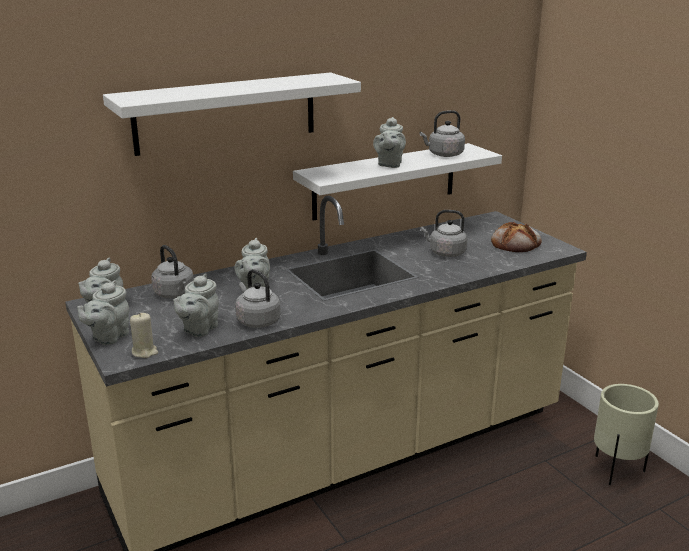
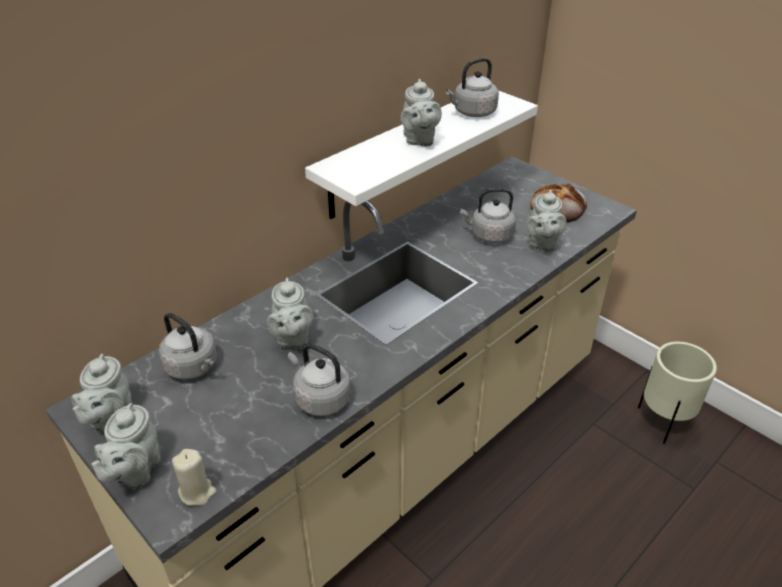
camera: 15 degrees left, 15 degrees up
white shelf [103,72,361,156] -> none
grey teapot [173,273,219,337] -> grey teapot moved to [526,189,566,252]

